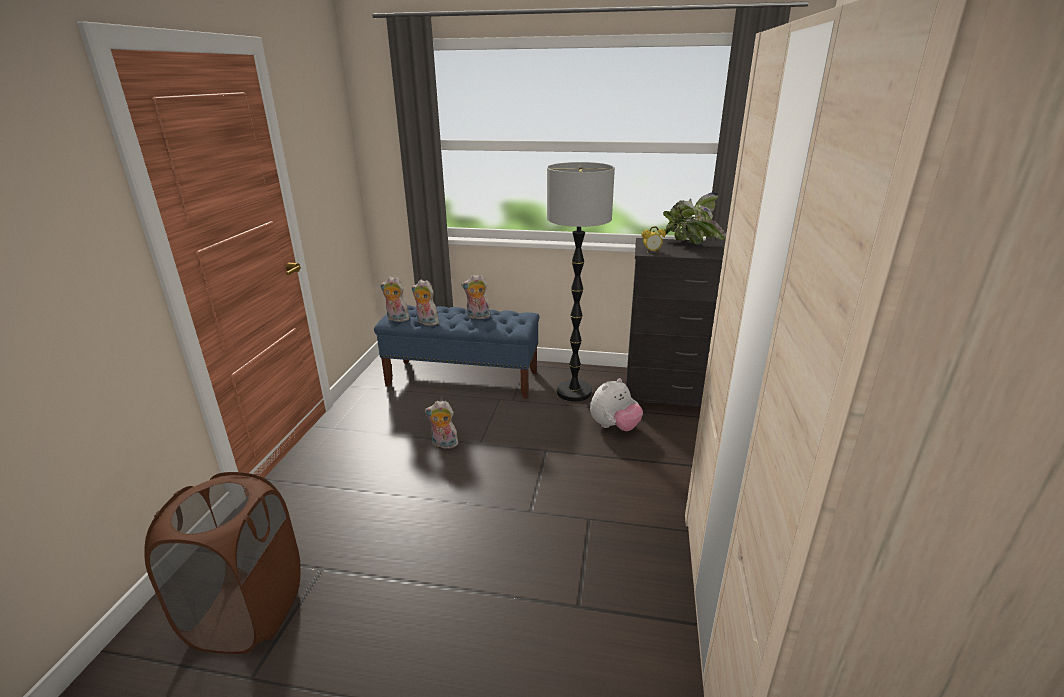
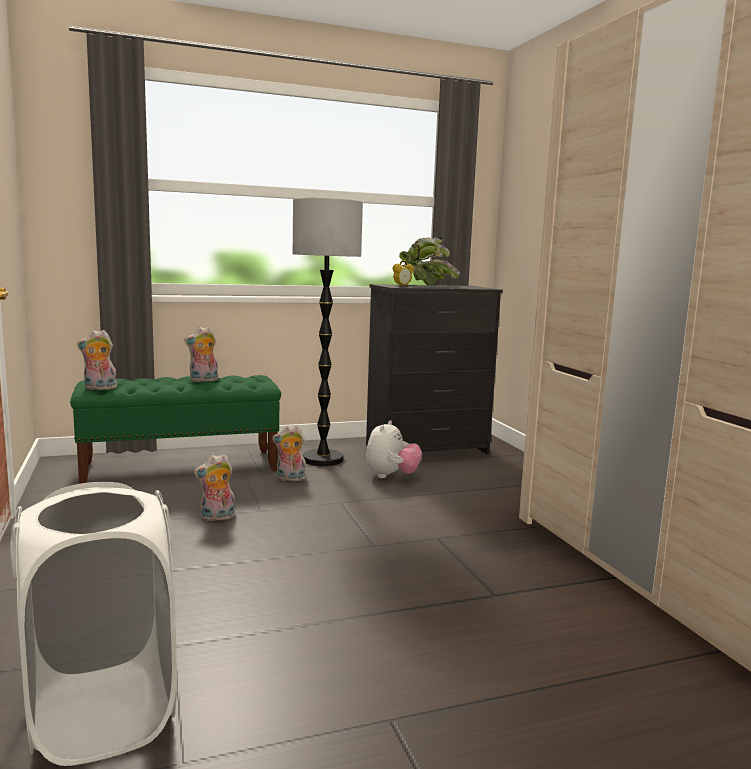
camera: 30 degrees left, 15 degrees down
brown laundry basket [144,472,300,654] -> white laundry basket [10,482,177,766]
blue bench [374,305,540,399] -> green bench [70,375,281,484]
plush toy [412,280,439,326] -> plush toy moved to [272,425,307,481]

